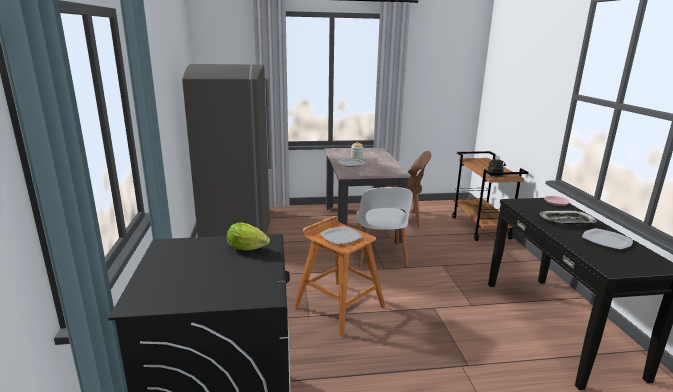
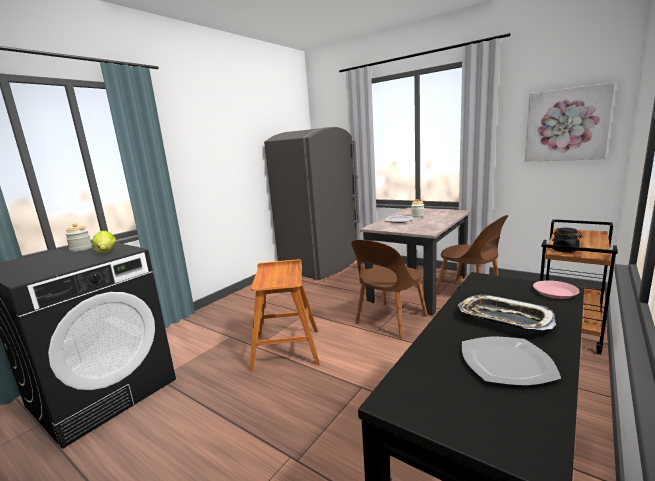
camera: 45 degrees right, 5 degrees down
plate [320,226,362,245] -> none
white chair [356,187,413,267] -> brown chair [351,239,427,339]
none -> jar [65,223,92,252]
none -> picture [525,83,615,162]

